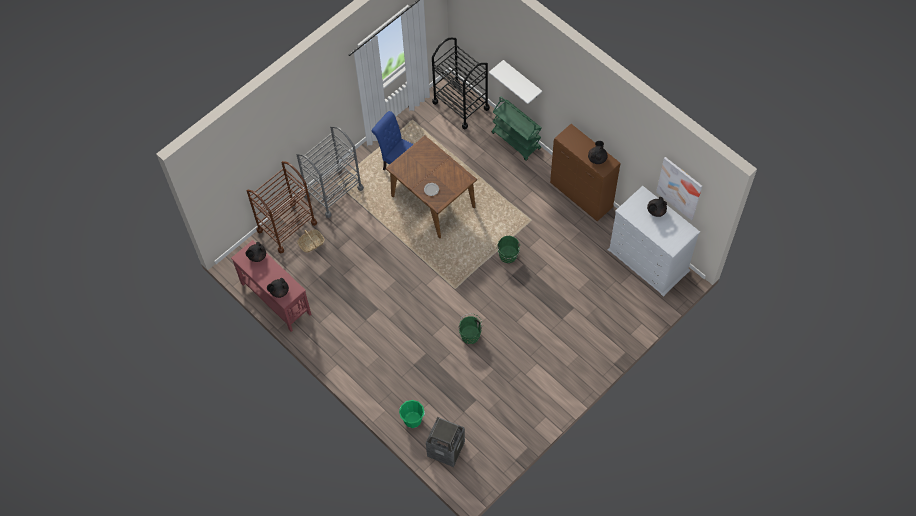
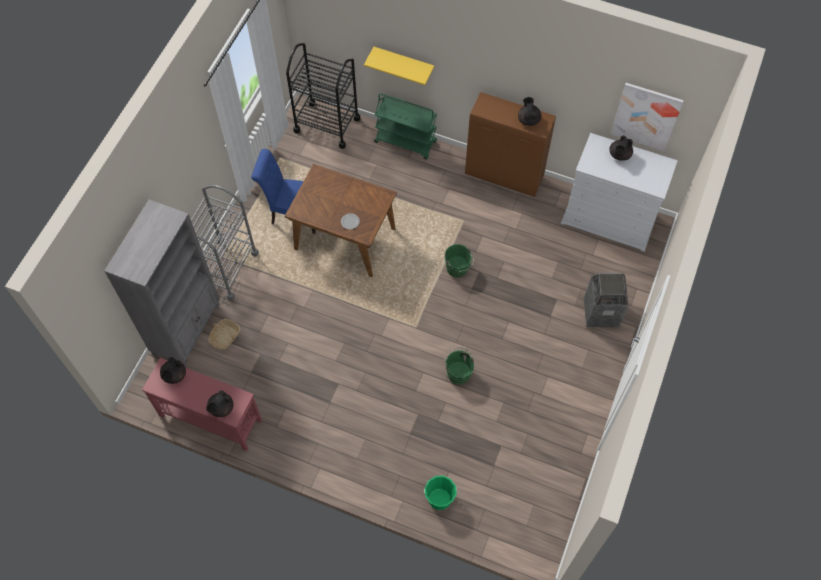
camera: 25 degrees left, 0 degrees up
brown cart [247,161,317,253] -> grey bookcase [104,200,220,366]
trash can [426,417,465,467] -> trash can moved to [584,273,629,327]
white shelf [489,60,542,104] -> yellow shelf [364,47,434,85]

